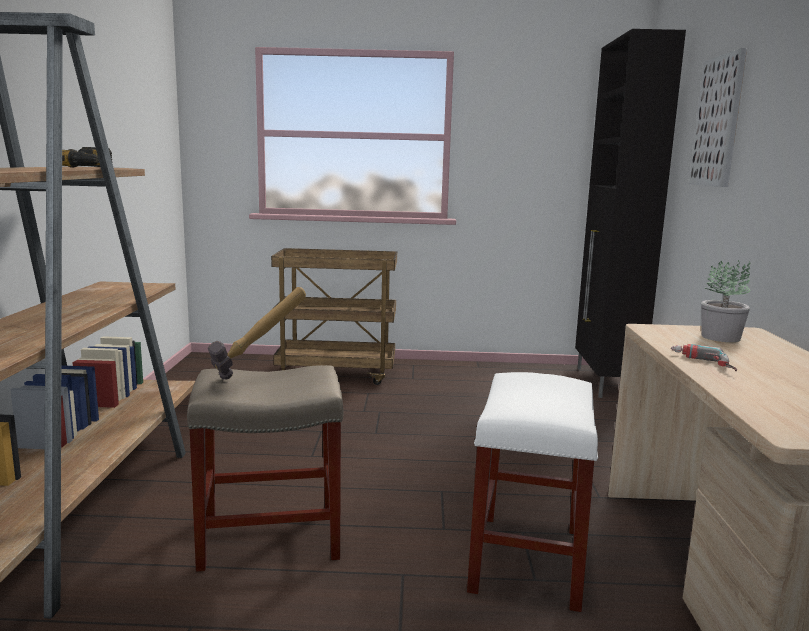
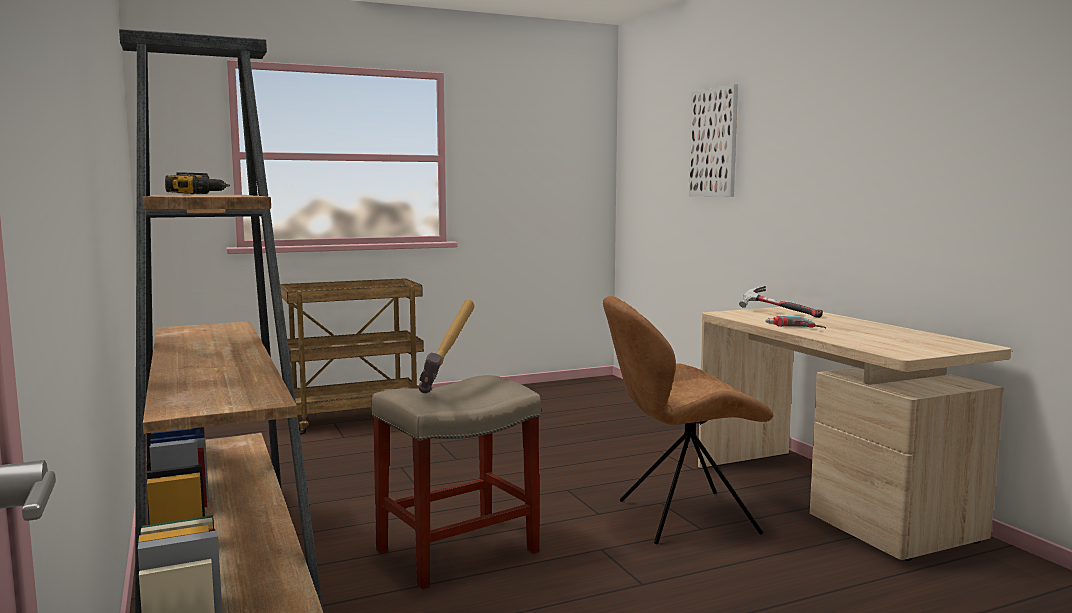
camera: 25 degrees left, 5 degrees down
white stool [467,372,598,612] -> brown chair [603,296,774,544]
black cabinet [575,29,686,398] -> none
potted plant [701,260,751,342] -> hammer [739,286,823,318]

